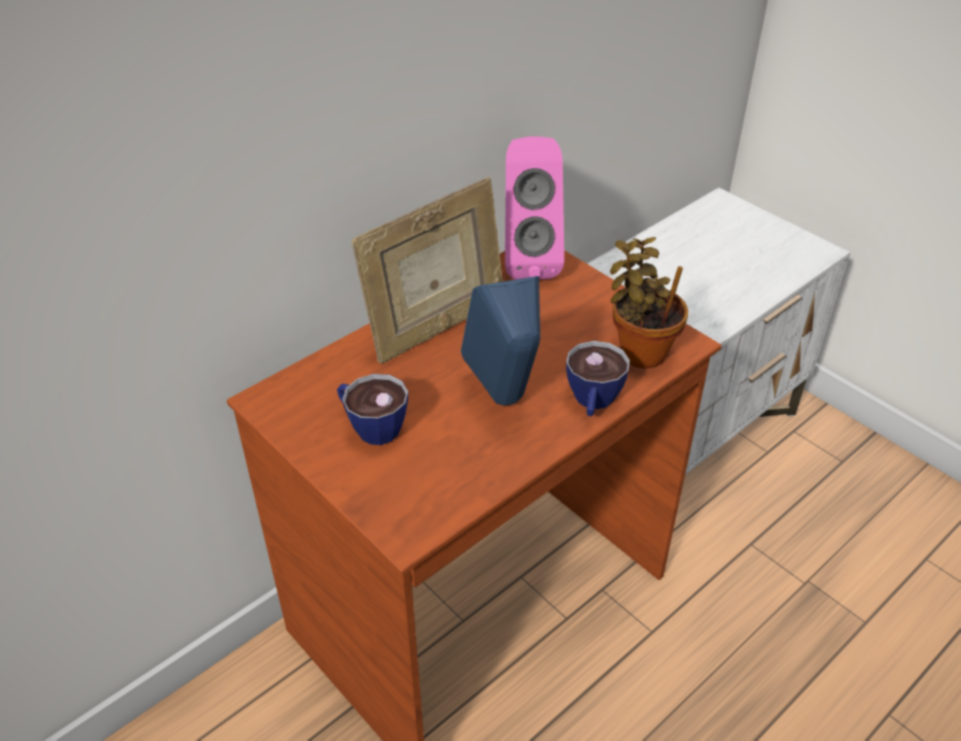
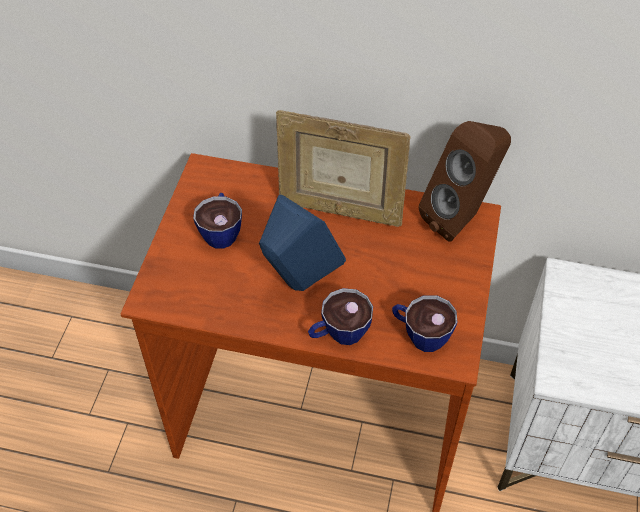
camera: 55 degrees right, 10 degrees up
pink speaker [505,136,564,280] -> brown speaker [418,121,511,242]
potted plant [610,237,688,369] -> cup [392,295,457,352]

